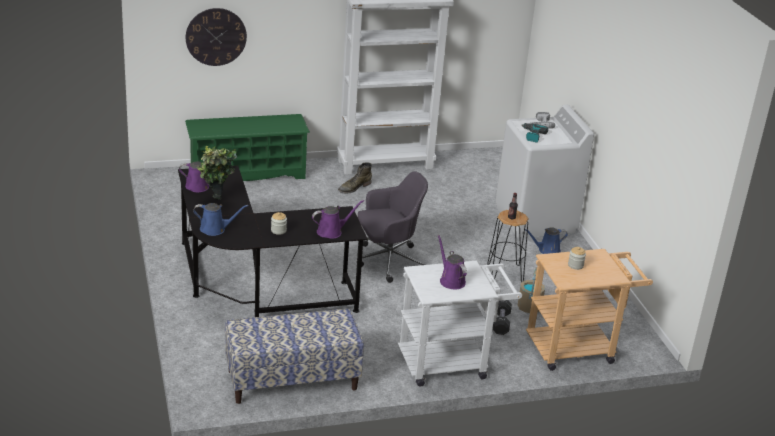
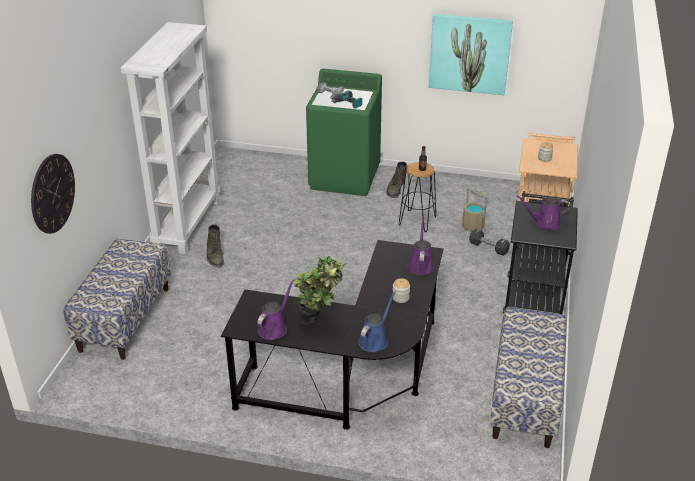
camera: 60 degrees left, 5 degrees up
green shoe rack [185,114,310,181] -> bench [64,239,171,360]
grey office chair [358,171,428,283] -> none
white cart [398,260,522,387] -> black cart [503,191,578,314]
white washing machine [496,105,594,237] -> green washing machine [306,69,382,196]
blue watering can [525,227,568,254] -> green boot [386,161,407,198]
none -> picture [429,14,513,95]

